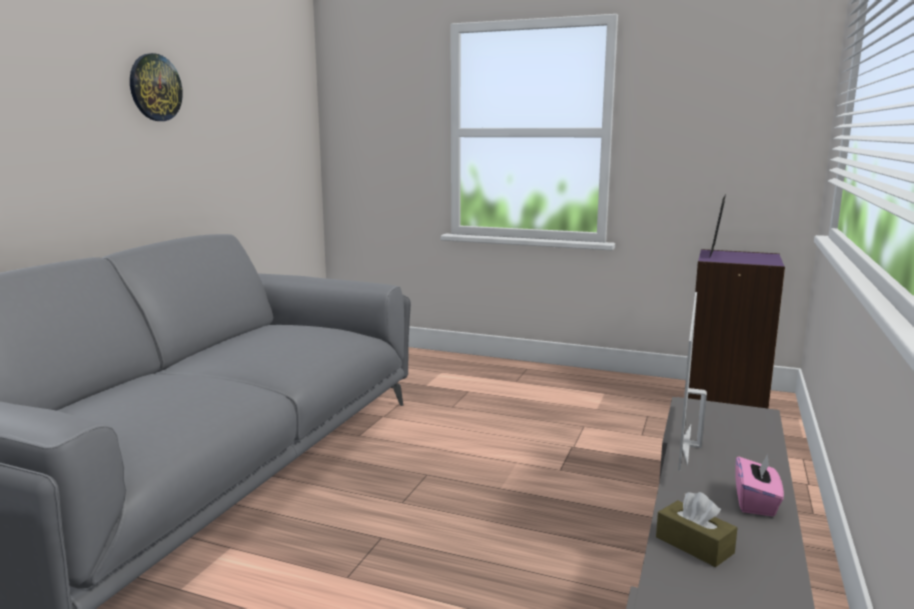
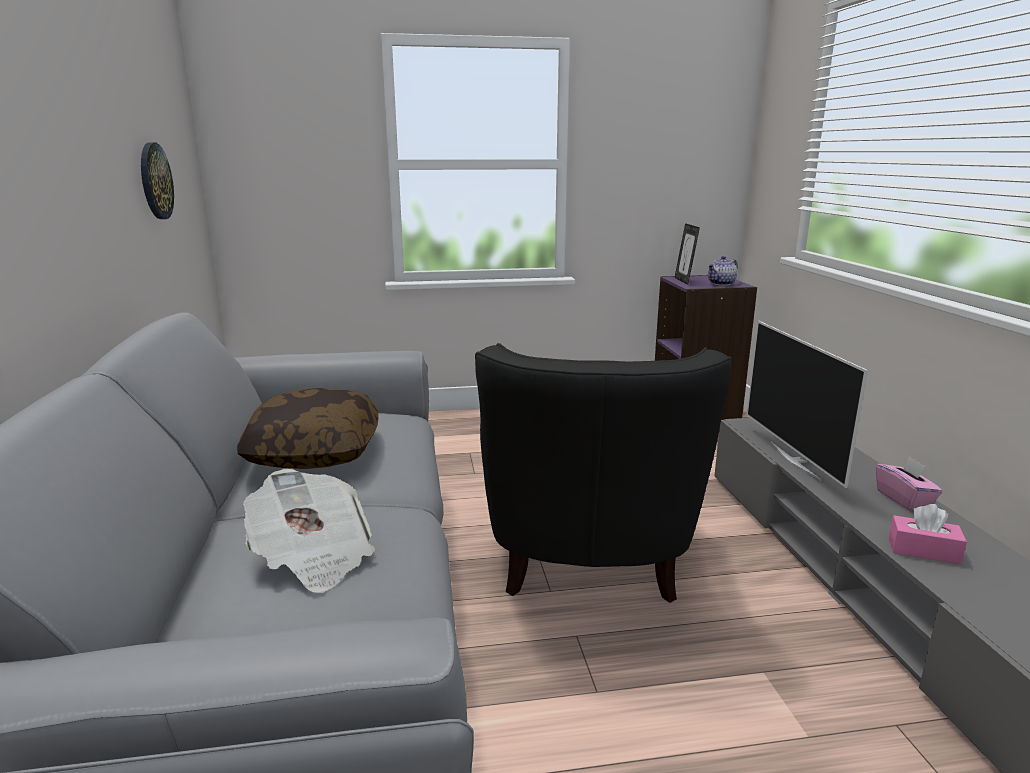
camera: 30 degrees left, 5 degrees up
wall clock [130,53,183,121] -> wall clock moved to [141,142,174,219]
brown tissue box [656,492,737,567] -> pink tissue box [889,504,967,564]
none -> pillow [237,388,379,469]
none -> newspaper [243,469,375,593]
none -> black armchair [475,343,732,603]
none -> teapot [708,256,738,286]

